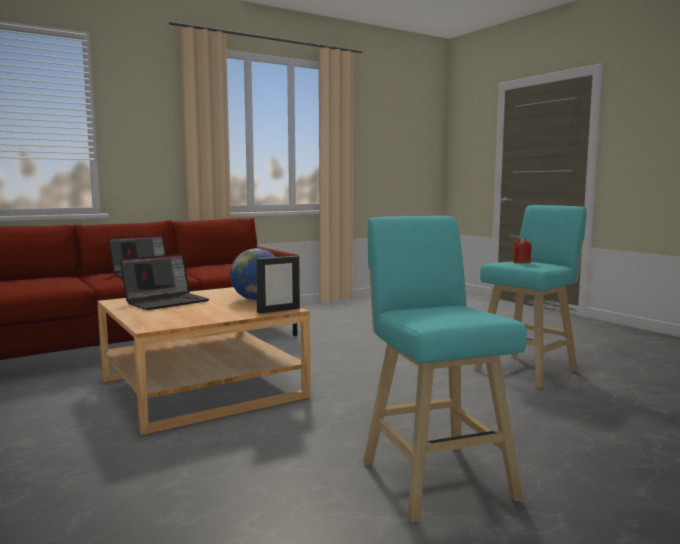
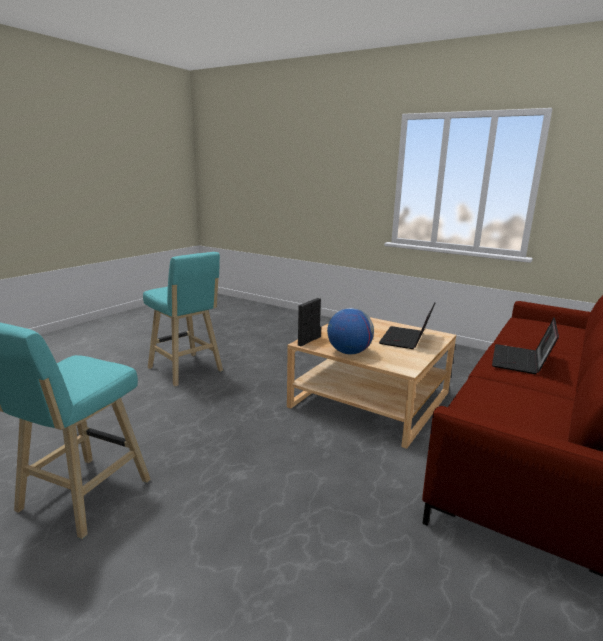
camera: 155 degrees right, 10 degrees up
red candle [513,238,532,263] -> none

